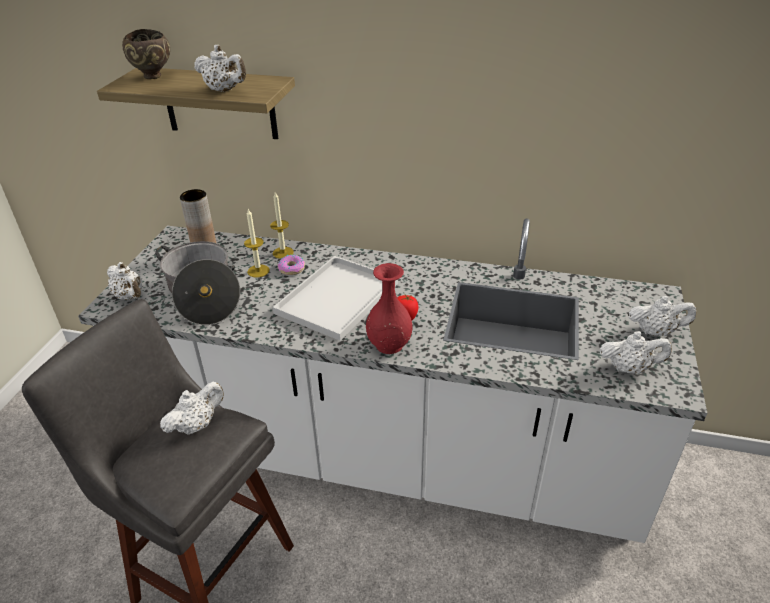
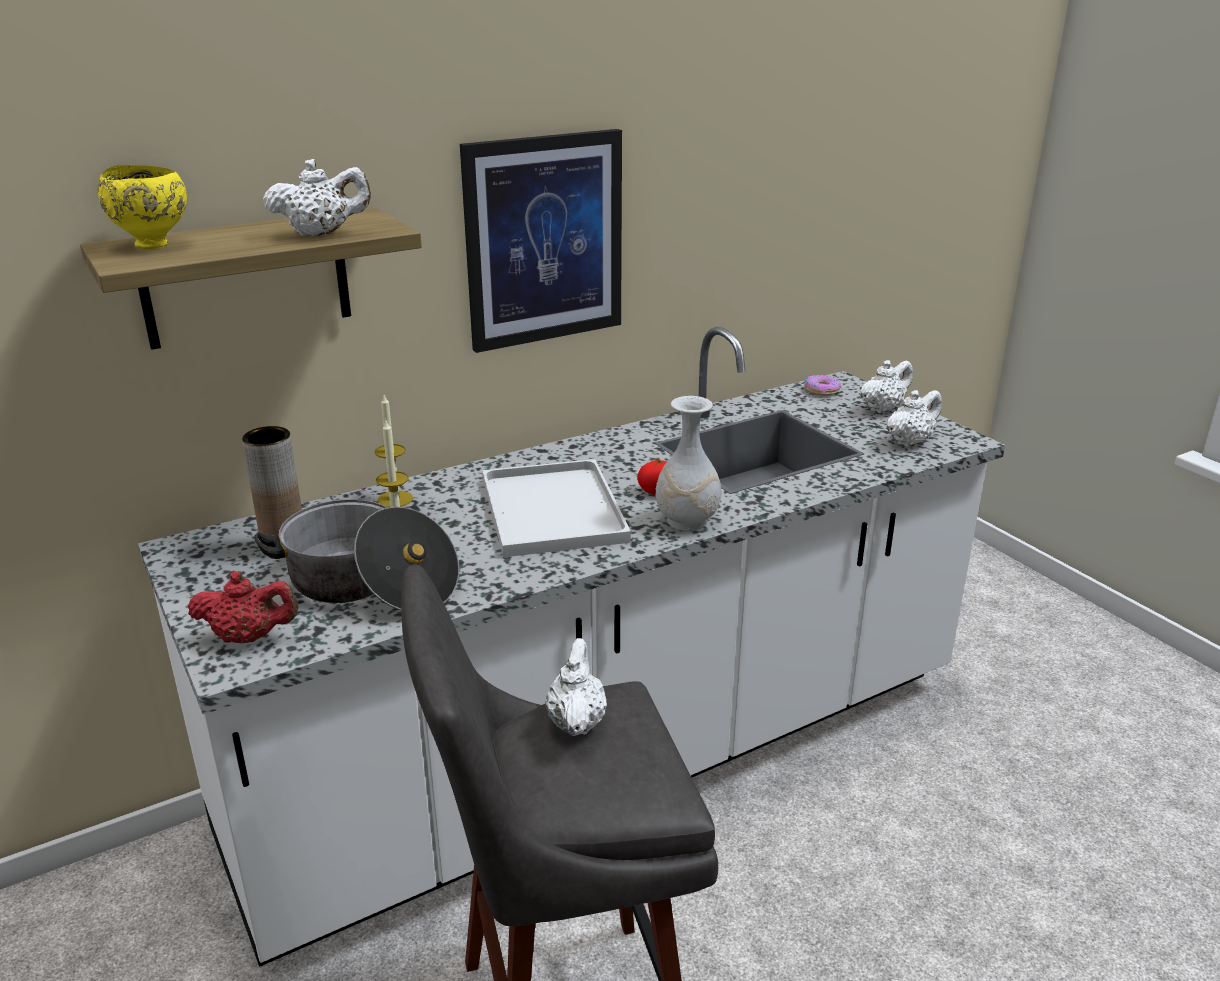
camera: 45 degrees left, 10 degrees down
white teapot [107,262,142,300] -> red teapot [188,571,298,643]
brown bowl [122,29,170,79] -> yellow bowl [98,165,187,249]
donut [278,255,305,275] -> donut moved to [804,375,841,396]
red vase [366,263,413,354] -> white vase [656,396,722,531]
none -> picture [460,129,622,353]

